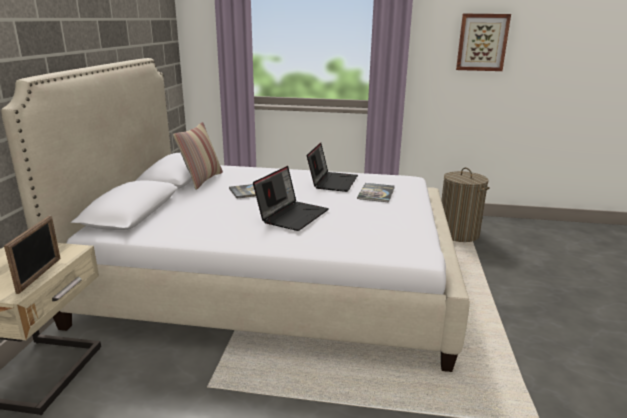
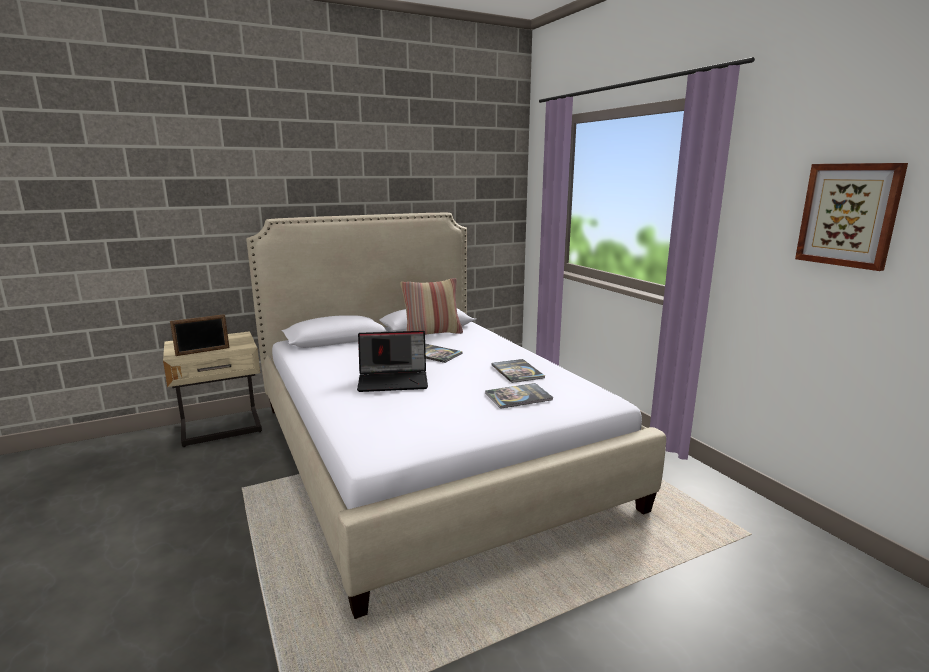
camera: 55 degrees right, 5 degrees down
laptop [307,143,358,192] -> book [491,359,545,383]
laundry basket [441,168,490,242] -> none

